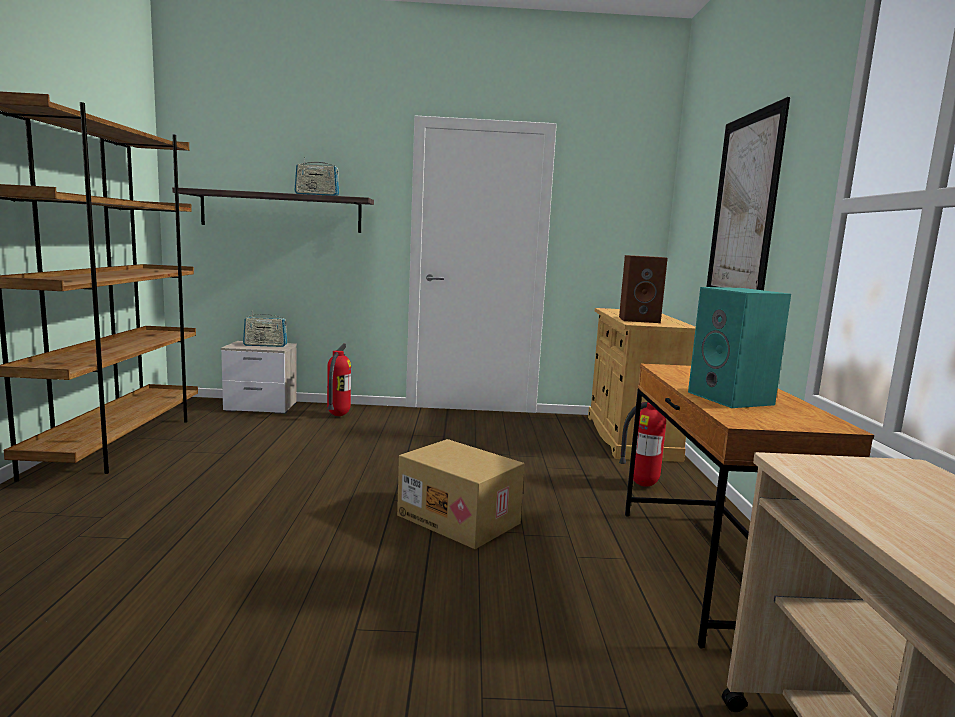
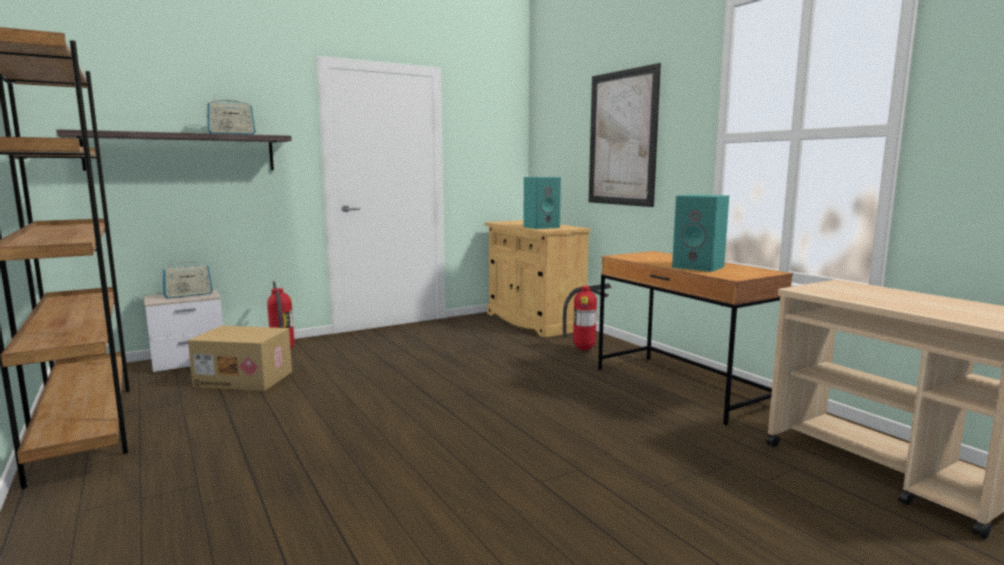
camera: 30 degrees left, 0 degrees up
cardboard box [397,439,524,549] -> cardboard box moved to [188,326,292,391]
brown speaker [619,255,668,323] -> turquoise speaker [523,177,561,229]

